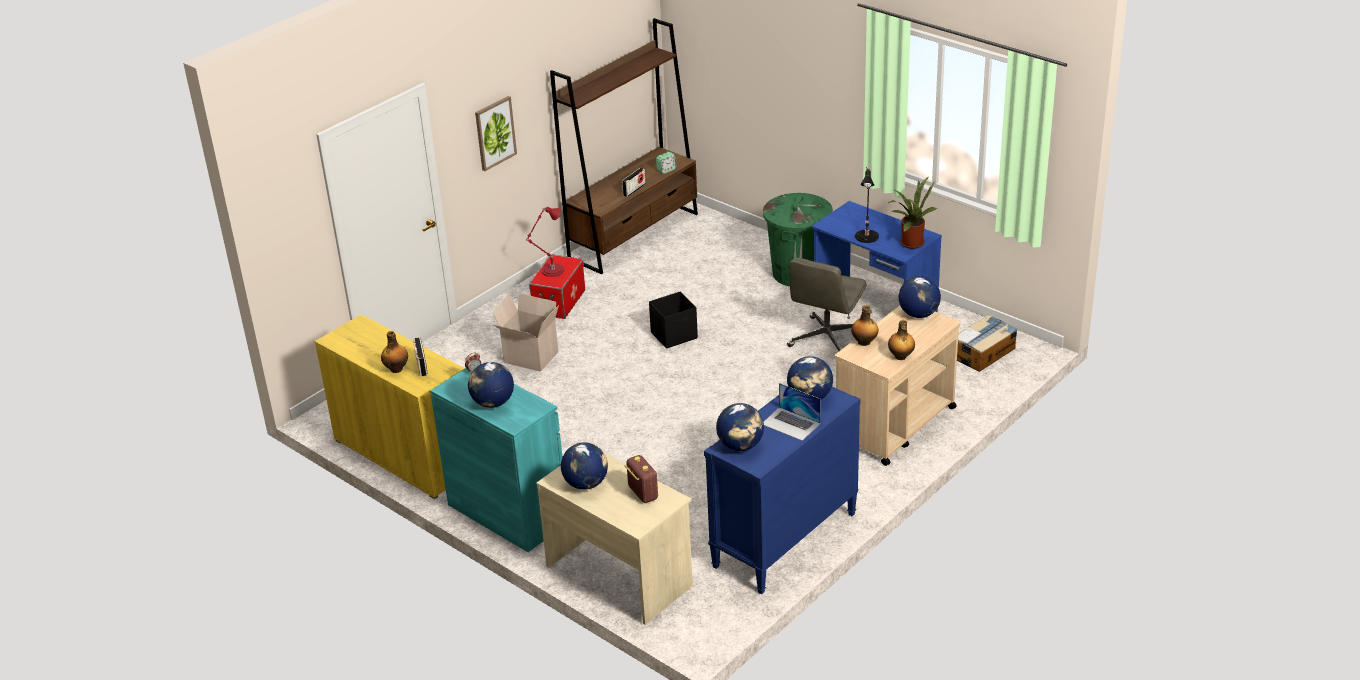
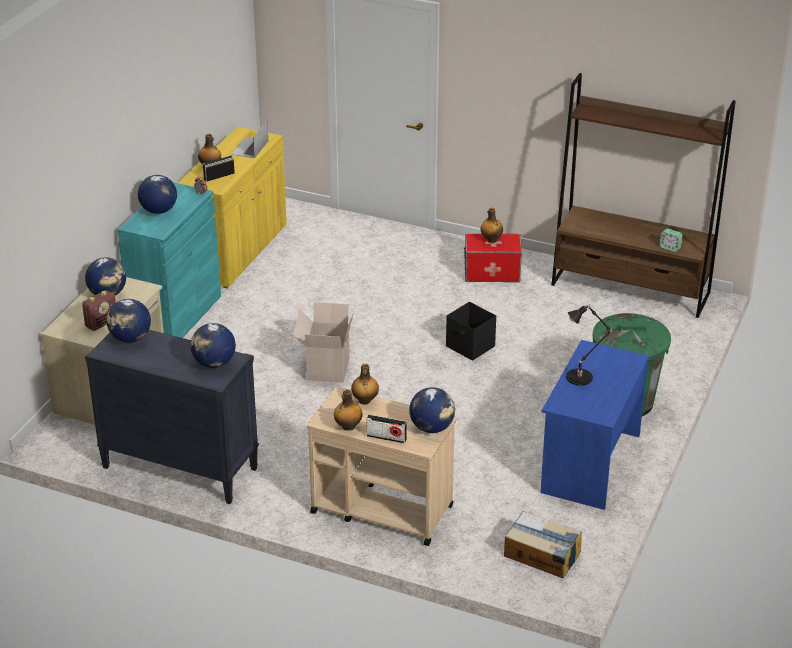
camera: 70 degrees right, 0 degrees up
picture [475,96,517,171] -> none
cardboard box [492,293,559,372] -> cardboard box moved to [293,302,354,383]
red table lamp [526,207,564,277] -> bottle [480,208,503,243]
radio [622,168,646,197] -> radio moved to [366,414,407,443]
blue dresser [704,387,861,594] -> black dresser [85,330,259,504]
laptop [764,383,820,441] -> laptop moved to [231,121,268,158]
grey office chair [787,257,867,351] -> none
potted plant [888,177,937,249] -> none

